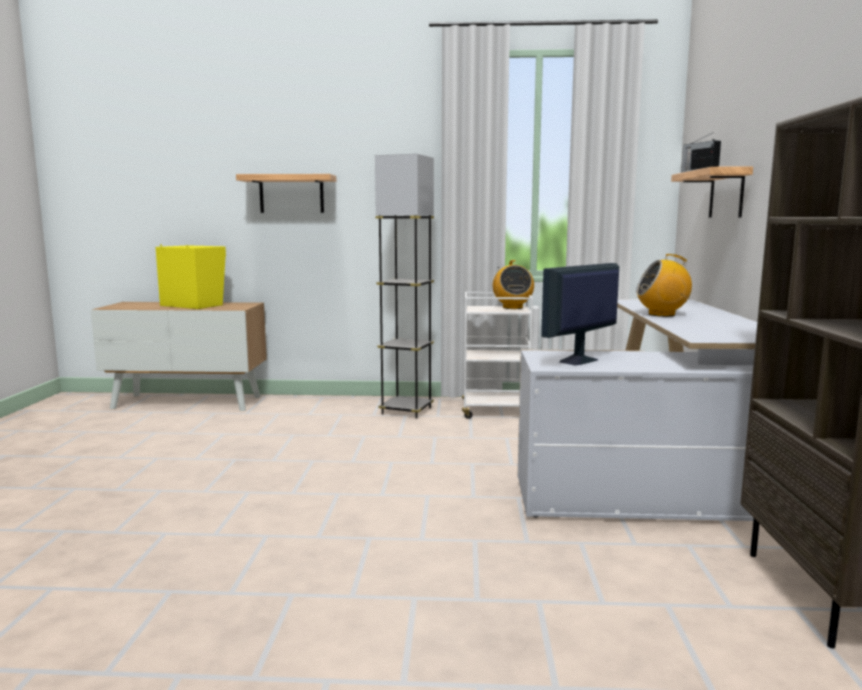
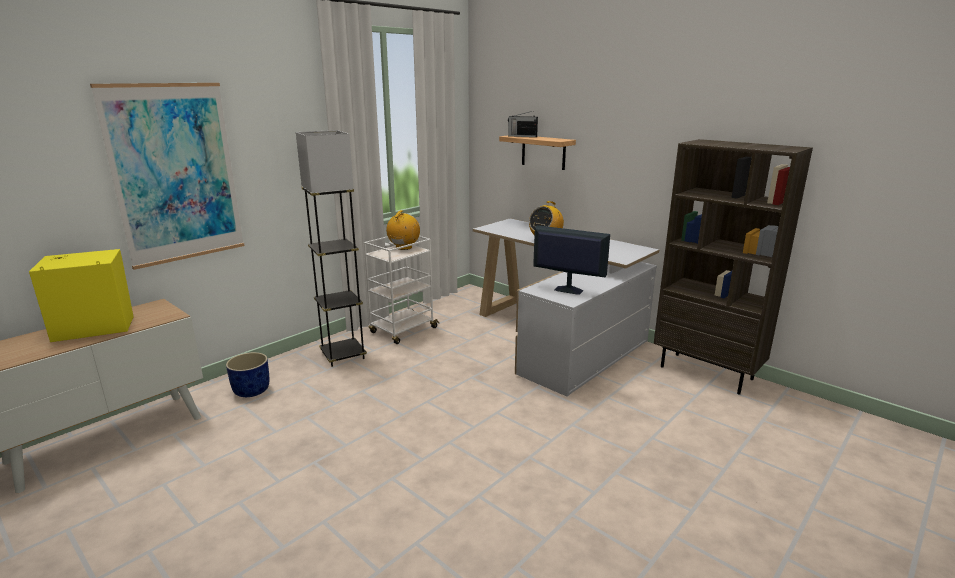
camera: 50 degrees left, 10 degrees up
shelf [236,174,336,213] -> picture [90,83,245,270]
radio [493,260,534,309] -> radio turned 105 degrees counterclockwise [386,210,420,250]
monitor [541,263,619,365] -> monitor turned 120 degrees clockwise [533,225,610,295]
none -> blue planter [226,352,269,397]

